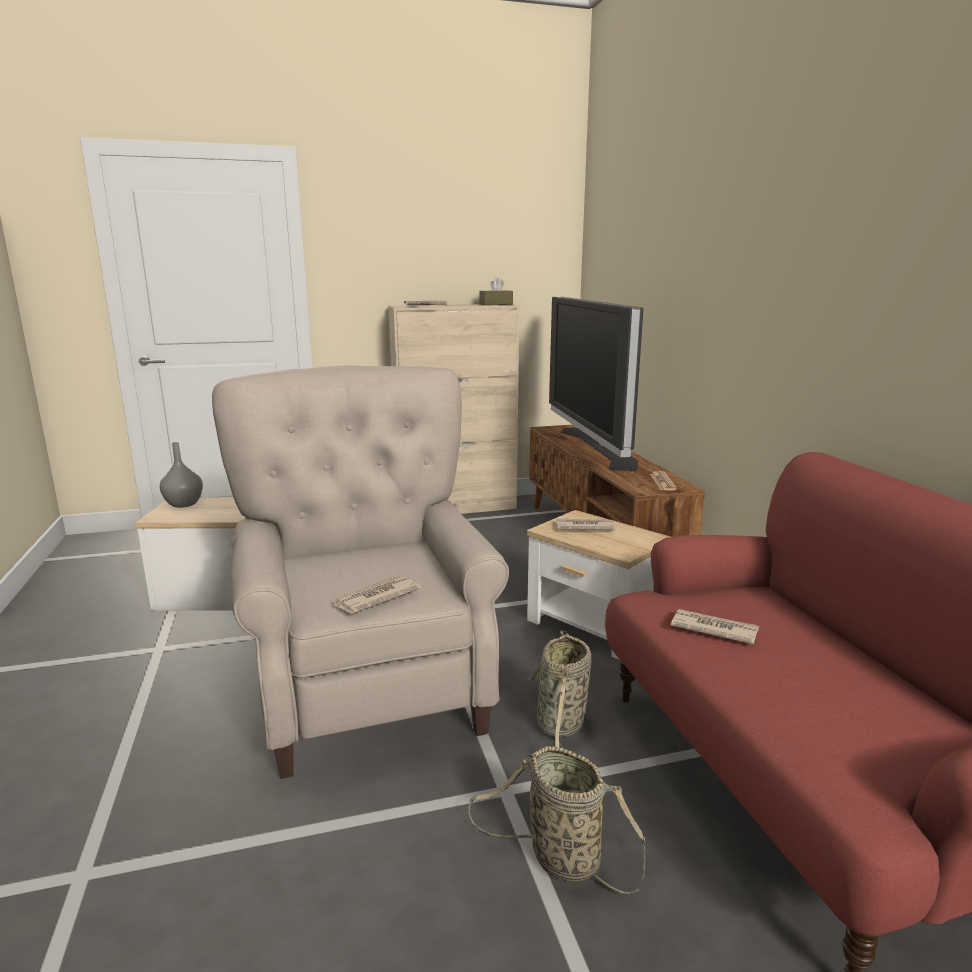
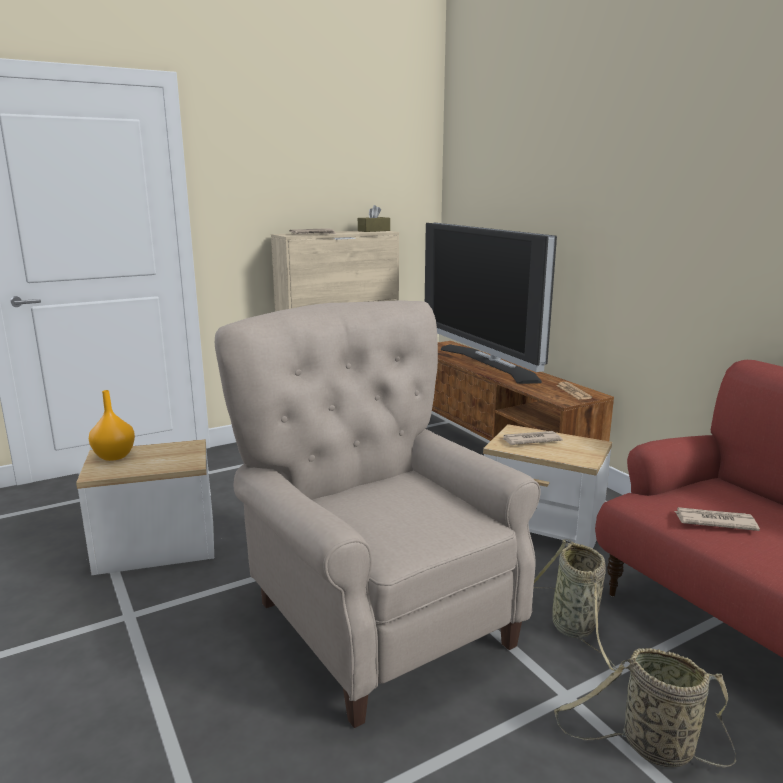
camera: 15 degrees left, 0 degrees up
grey vase [160,442,203,508] -> orange vase [89,390,135,461]
newspaper [332,576,421,613] -> none

